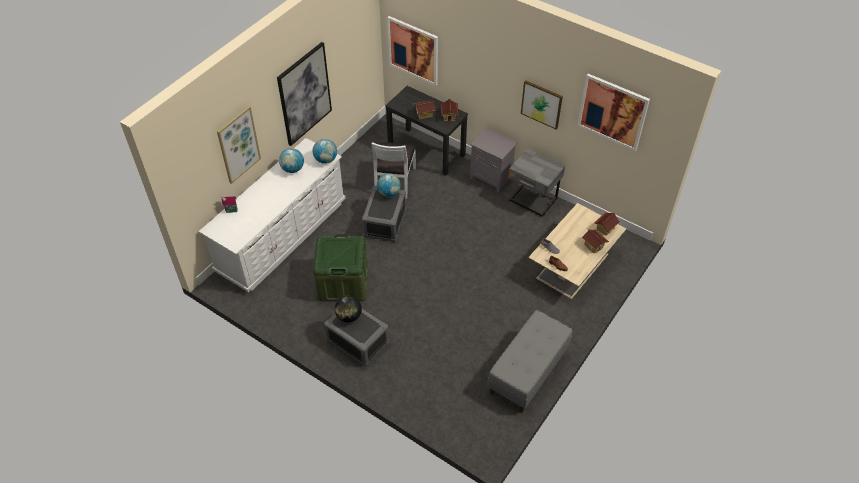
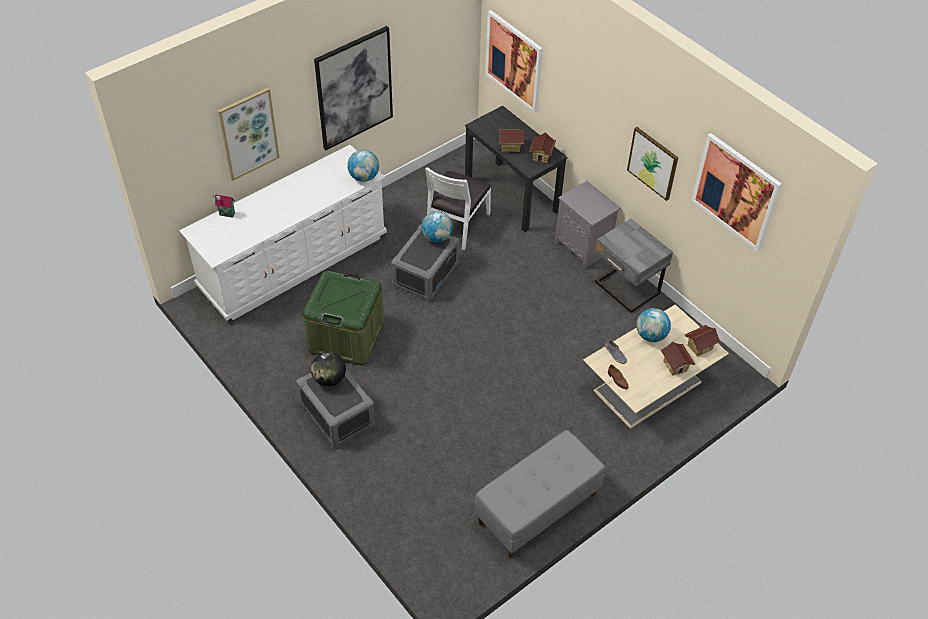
camera: 15 degrees right, 0 degrees up
globe [279,148,304,173] -> globe moved to [636,308,671,342]

